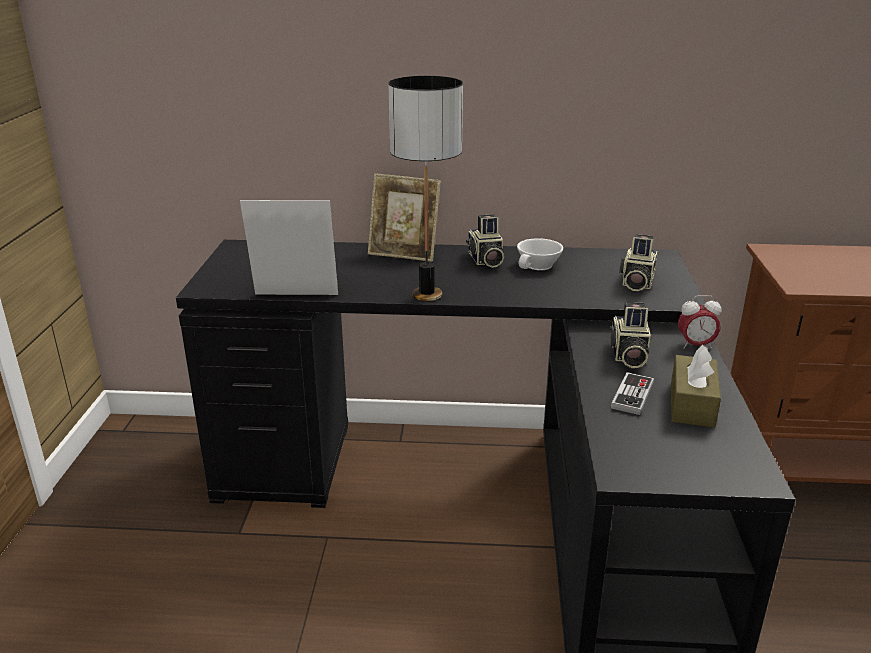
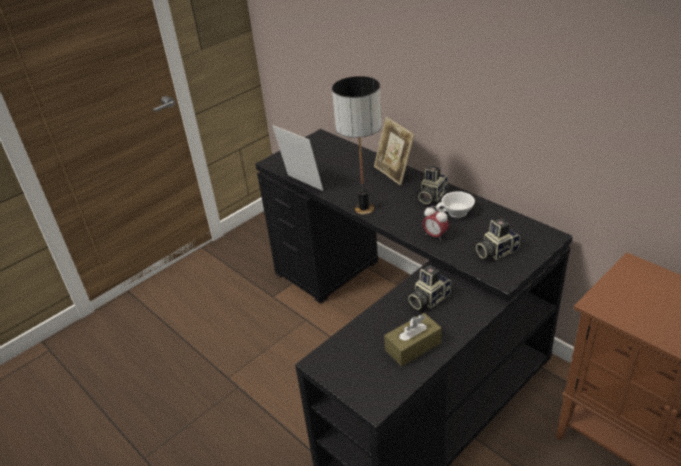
camera: 45 degrees right, 10 degrees up
game controller [611,372,654,415] -> none
alarm clock [678,295,722,349] -> alarm clock moved to [423,206,449,241]

